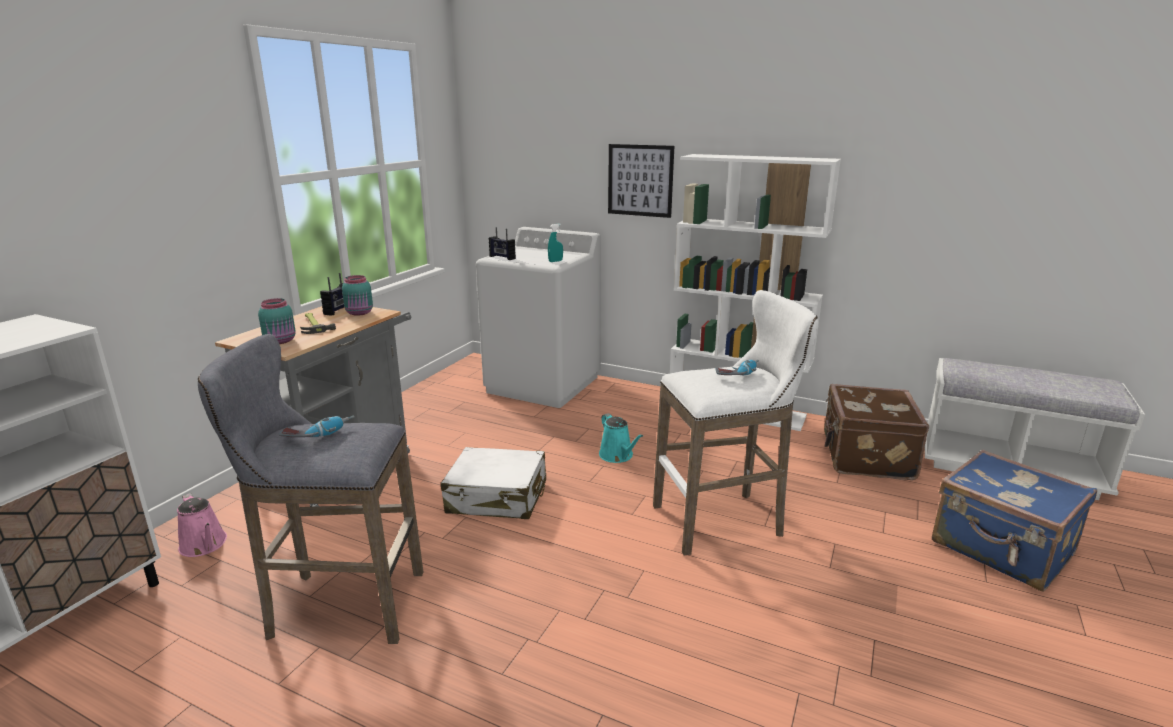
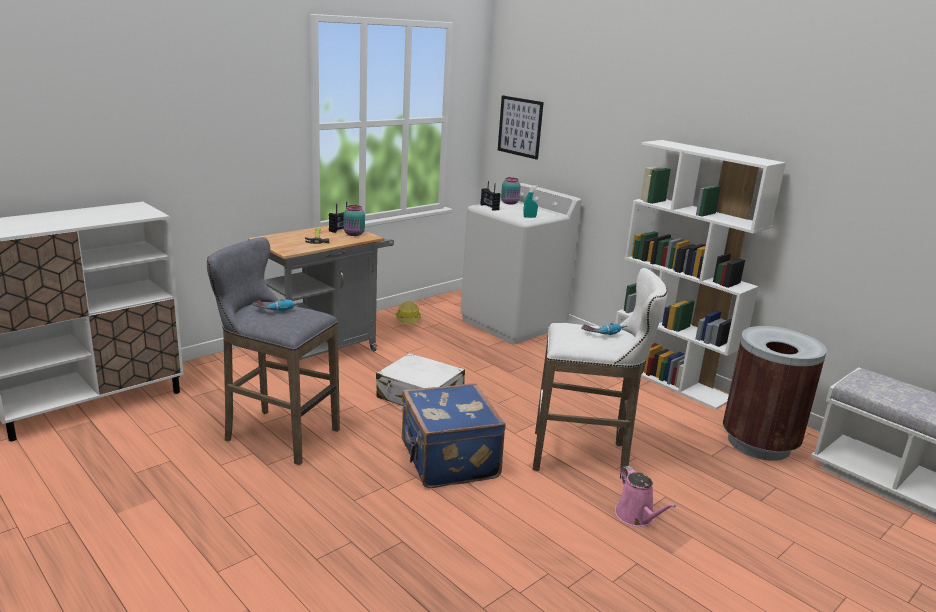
camera: 20 degrees right, 0 degrees up
pink watering can [177,493,227,557] -> pink watering can moved to [615,466,676,527]
turquoise jar [258,298,296,344] -> turquoise jar moved to [501,177,520,205]
turquoise watering can [599,413,643,463] -> none
picture [608,144,674,218] -> picture moved to [498,95,544,160]
brown suitcase [824,384,929,480] -> brown trash can [723,326,827,461]
blue suitcase [932,449,1097,592] -> blue suitcase moved to [401,383,506,488]
none -> hard hat [396,301,421,324]

